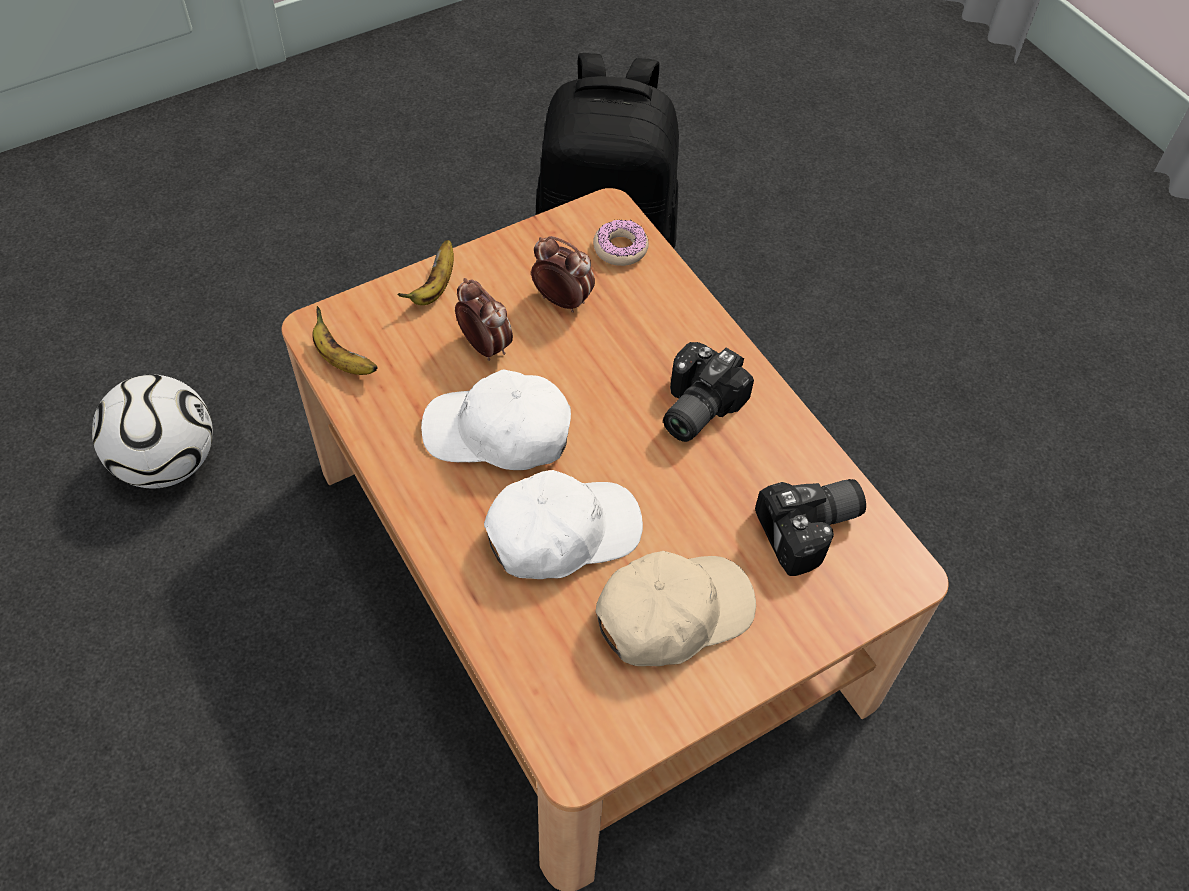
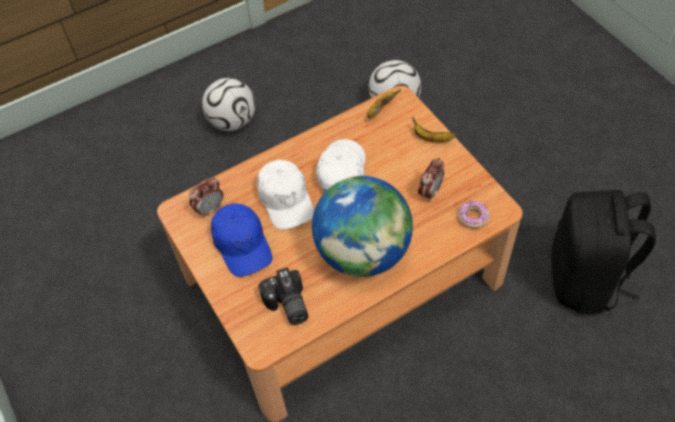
camera: 95 degrees right, 0 degrees up
alarm clock [455,278,513,361] -> alarm clock moved to [189,177,224,218]
beige cap [596,551,756,666] -> blue cap [211,203,272,277]
camera [663,342,754,442] -> globe [312,176,413,277]
none -> football [202,78,255,131]

